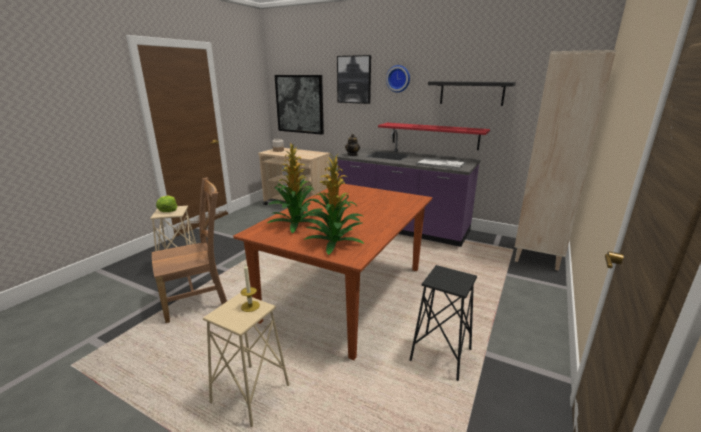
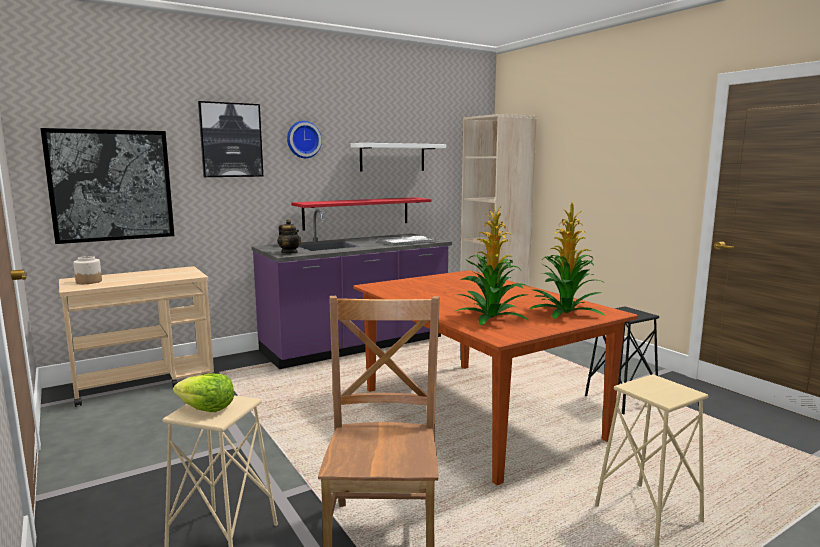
camera: 60 degrees left, 10 degrees down
candle [241,263,260,312] -> none
black shelf [428,81,516,106] -> white shelf [350,143,446,171]

